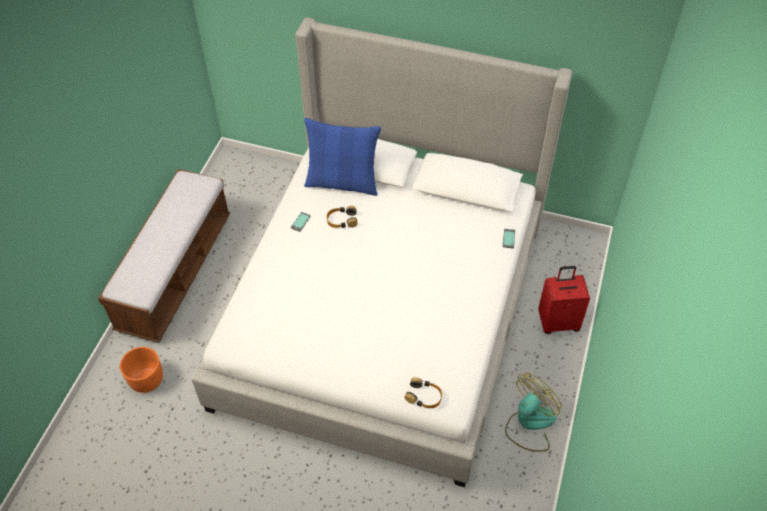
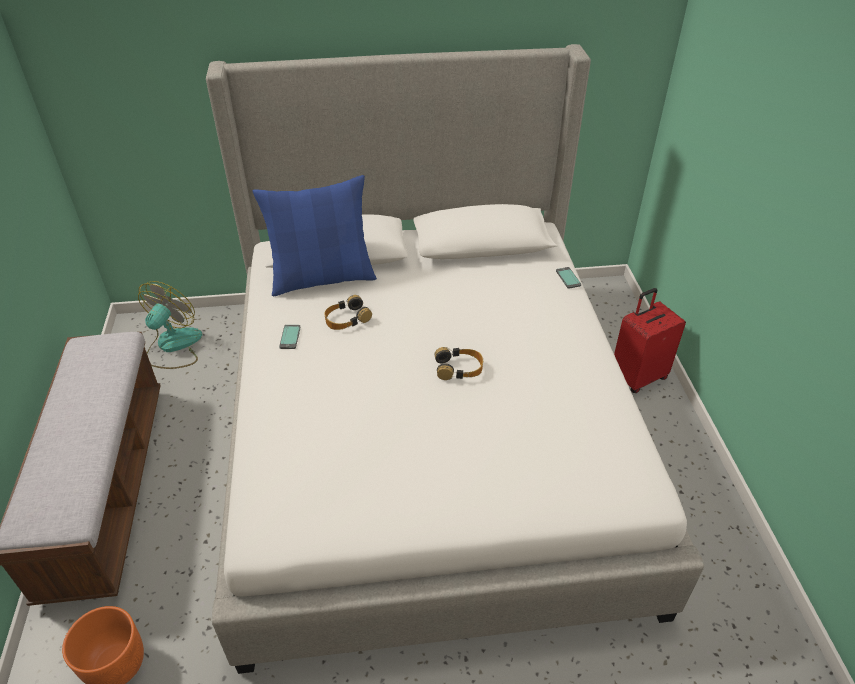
camera: 25 degrees left, 10 degrees down
headphones [404,378,442,408] -> headphones moved to [435,347,483,380]
fan [505,372,561,452] -> fan moved to [138,281,202,369]

